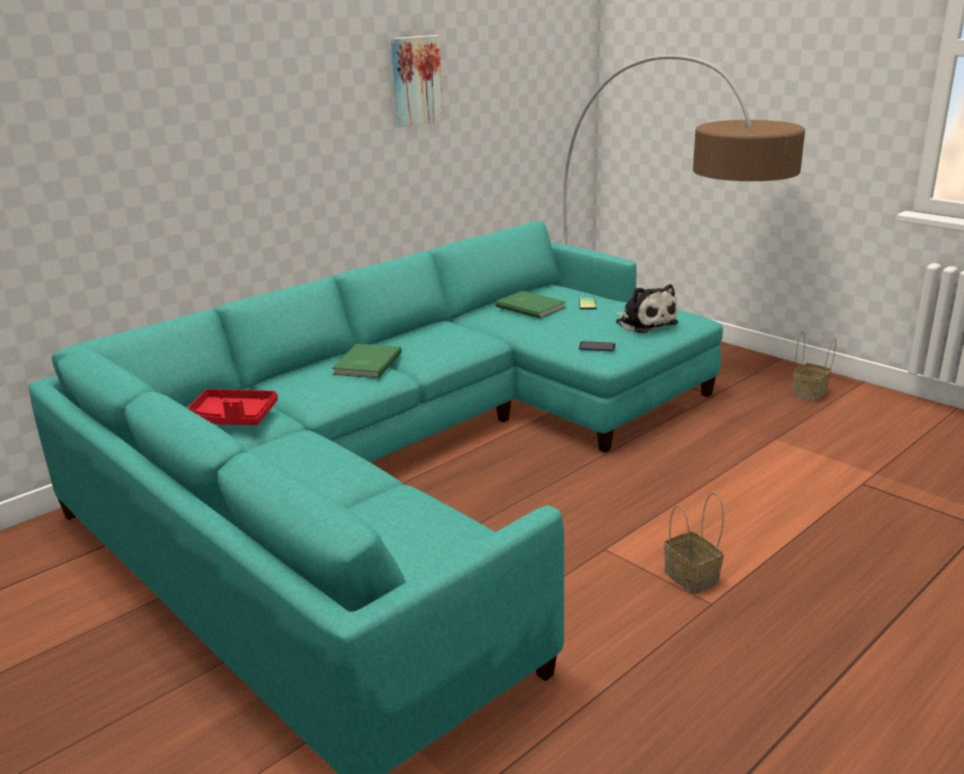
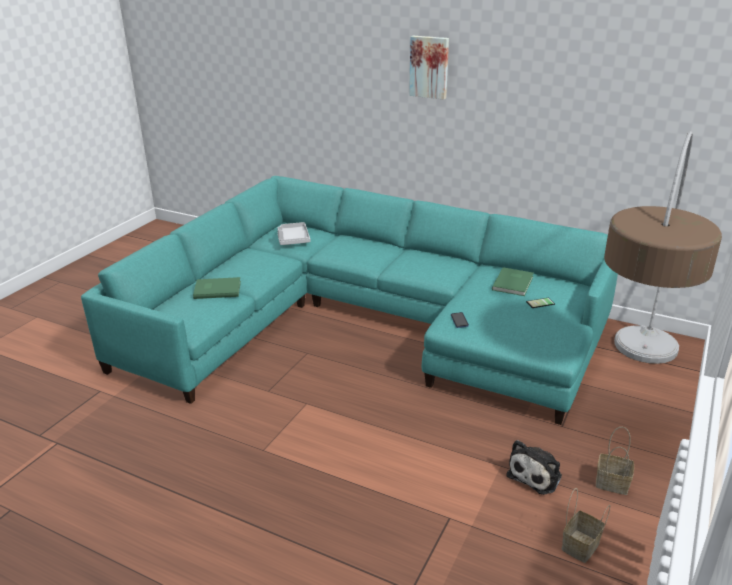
camera: 70 degrees right, 5 degrees up
red tray [188,389,278,425] -> grey tray [277,222,310,245]
green book [332,344,402,378] -> green book moved to [193,277,241,299]
picture [391,35,443,127] -> picture moved to [409,36,449,99]
plush toy [616,284,678,333] -> plush toy moved to [506,440,562,495]
basket [664,492,724,594] -> basket moved to [562,488,610,563]

